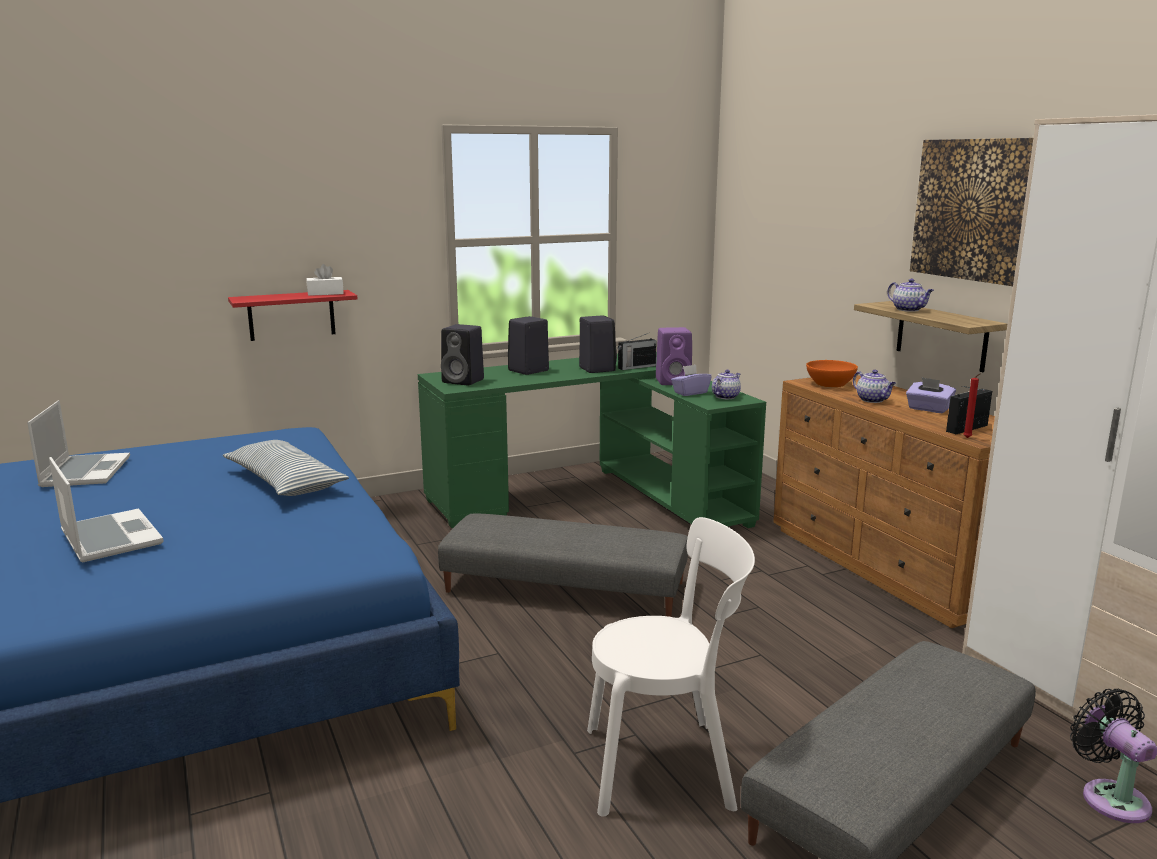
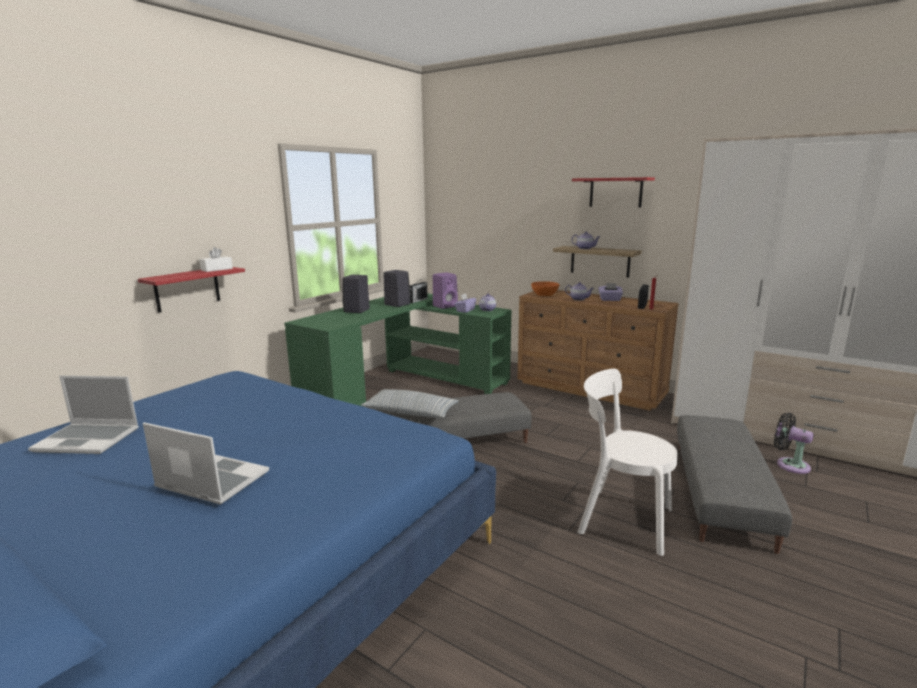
camera: 30 degrees left, 0 degrees up
laptop [27,400,130,487] -> laptop turned 135 degrees clockwise [28,375,139,454]
pillow [223,440,349,496] -> pillow moved to [361,389,459,418]
black speaker [441,324,484,386] -> none
white chair [587,517,755,817] -> white chair turned 120 degrees counterclockwise [577,369,678,556]
picture [910,138,1033,286] -> red shelf [572,177,655,208]

